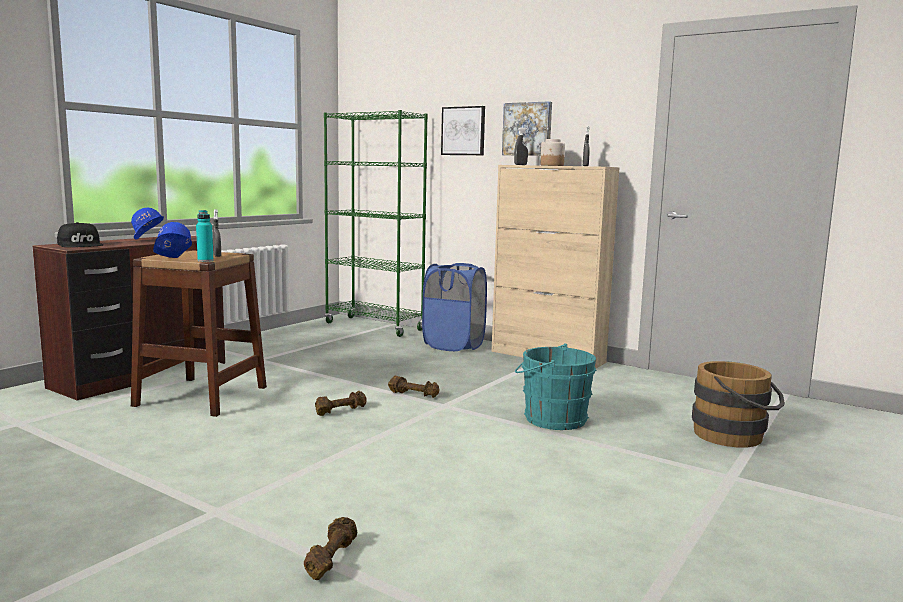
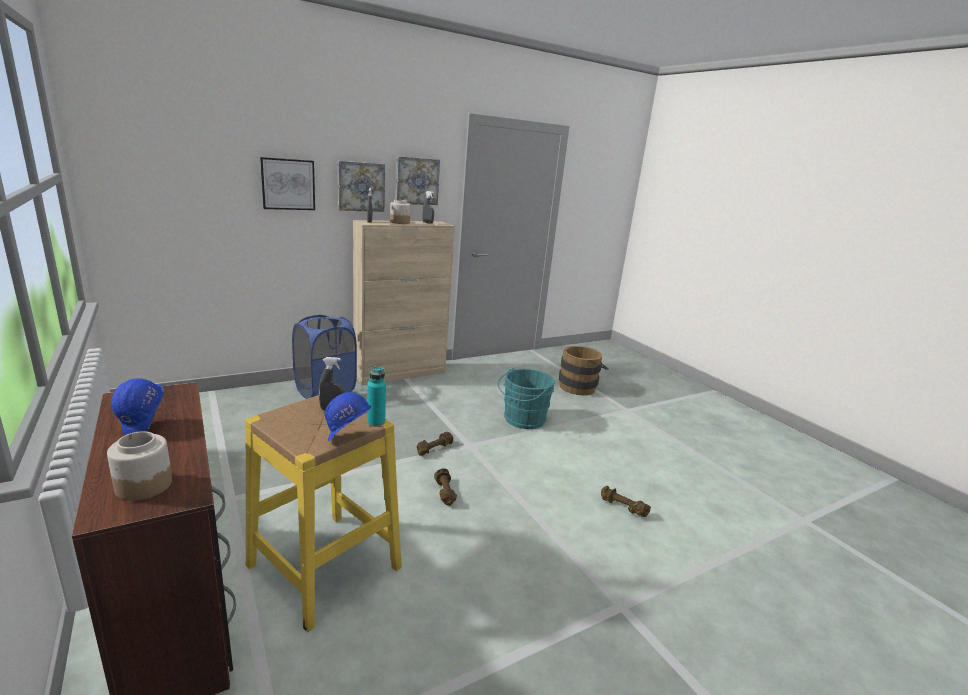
camera: 65 degrees left, 10 degrees up
black cap [57,222,103,247] -> jar [107,431,172,501]
brown stool [131,250,267,417] -> yellow stool [245,395,402,632]
brown dumbbell [304,517,357,580] -> brown dumbbell moved to [601,486,651,517]
green bookcase [324,110,428,337] -> none
none -> picture [396,156,440,205]

